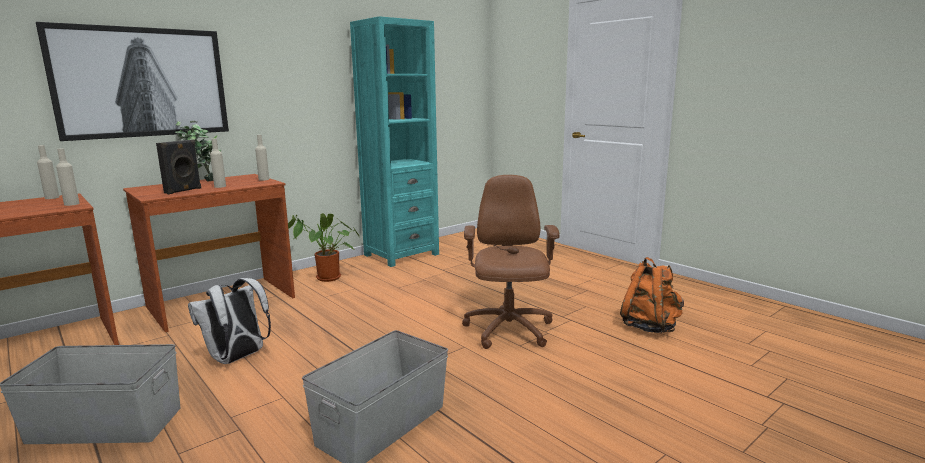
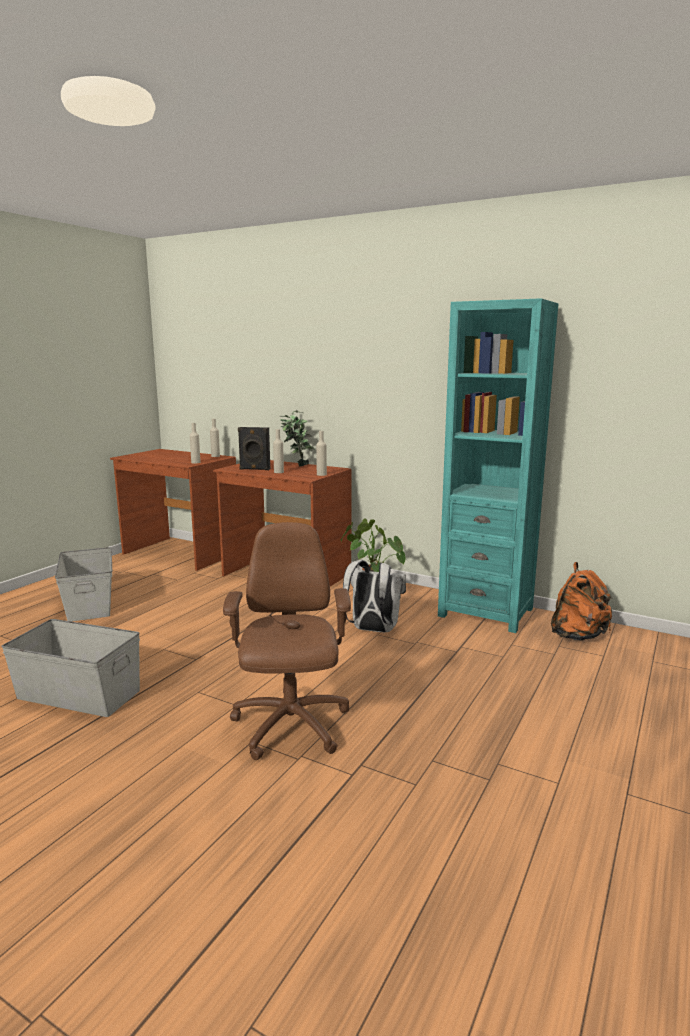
camera: 70 degrees right, 0 degrees up
picture [36,22,229,141] -> none
white backpack [188,278,271,364] -> white backpack moved to [343,560,406,632]
brown office chair [462,175,559,349] -> brown office chair turned 75 degrees counterclockwise [223,522,351,760]
orange backpack [620,257,684,333] -> orange backpack moved to [551,562,612,641]

